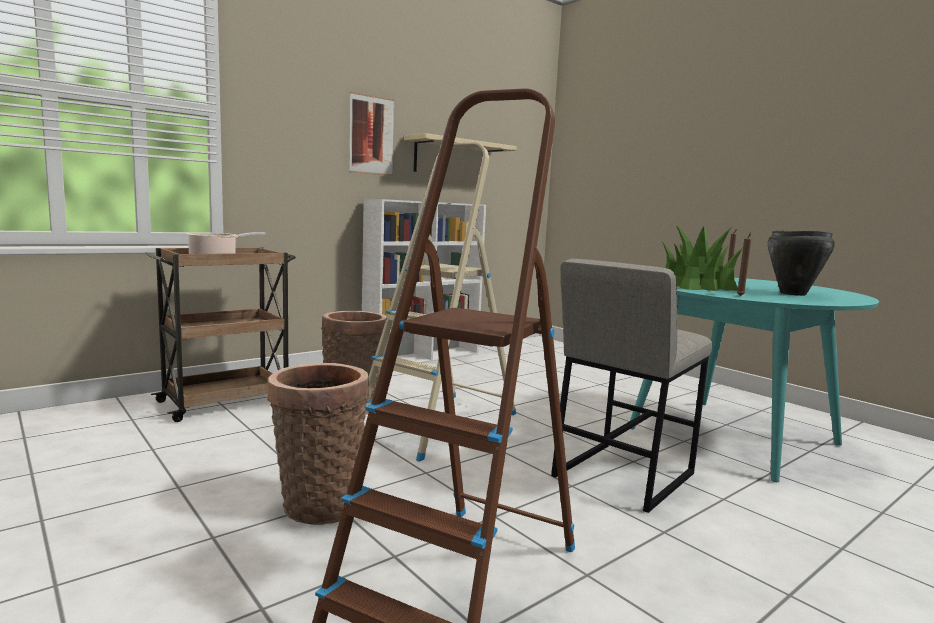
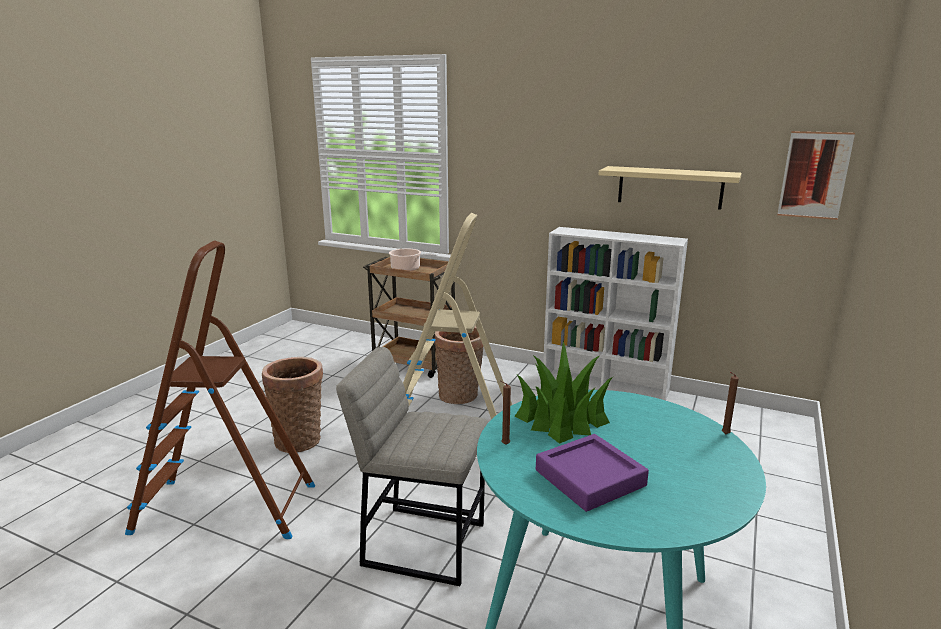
camera: 65 degrees right, 10 degrees up
picture [349,92,394,176] -> picture moved to [777,131,855,220]
black cooking pot [768,231,835,296] -> purple tray [536,434,649,512]

